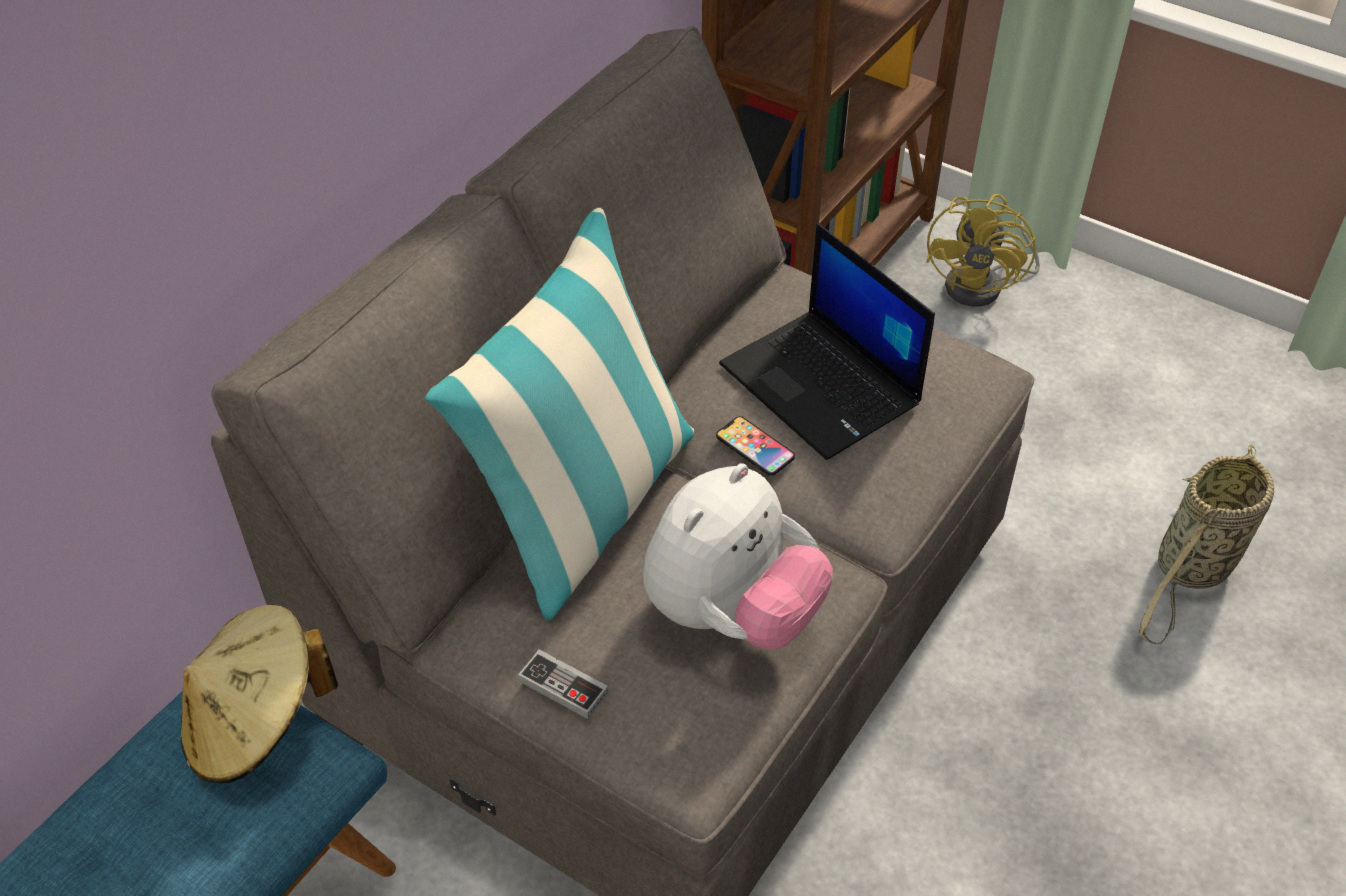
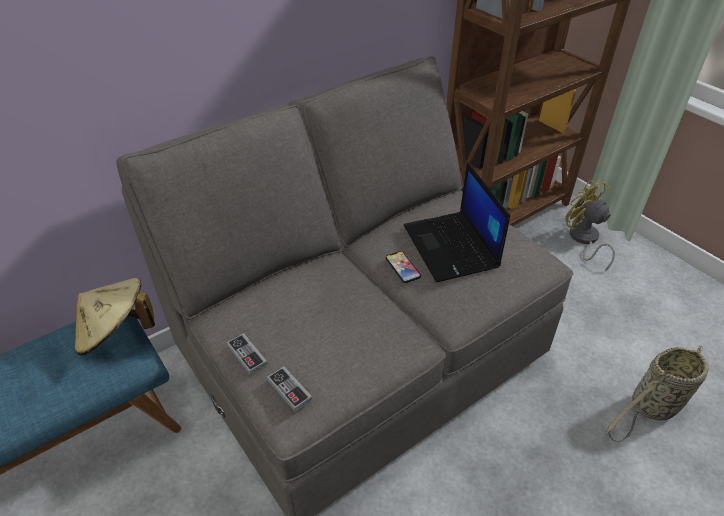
camera: 20 degrees right, 5 degrees down
pillow [424,208,694,620] -> none
plush toy [643,463,833,650] -> none
yellow fan [926,194,1040,307] -> yellow fan turned 105 degrees clockwise [565,180,615,271]
none -> game controller [267,366,312,412]

